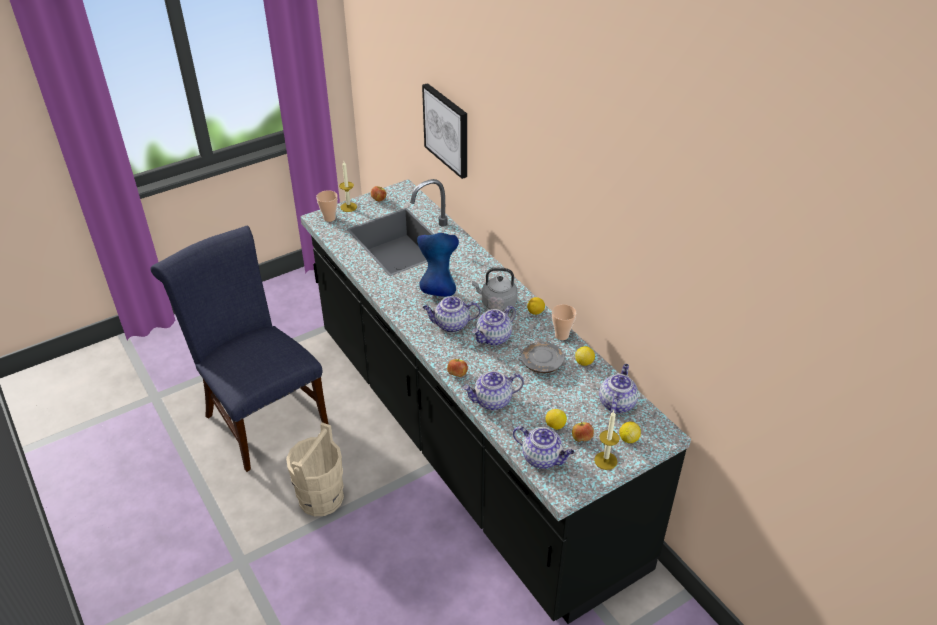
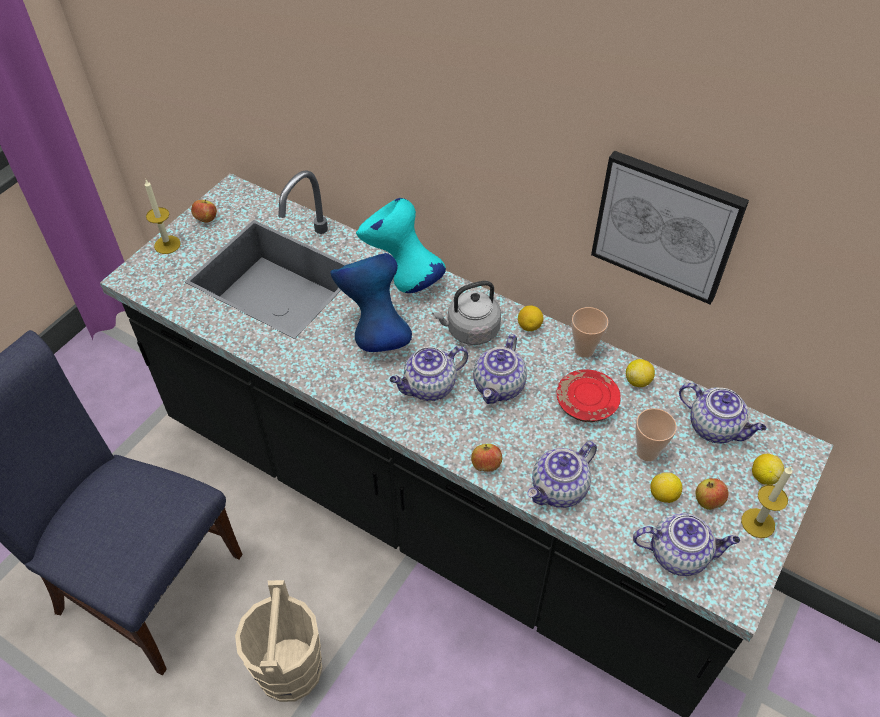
camera: 25 degrees left, 10 degrees up
cup [316,190,338,222] -> cup moved to [636,408,677,461]
picture [422,83,467,179] -> picture moved to [591,150,749,305]
grey plate [521,342,565,373] -> red plate [556,370,621,422]
teapot [599,364,638,415] -> teapot turned 135 degrees clockwise [679,383,767,444]
none -> turquoise vase [356,198,446,293]

